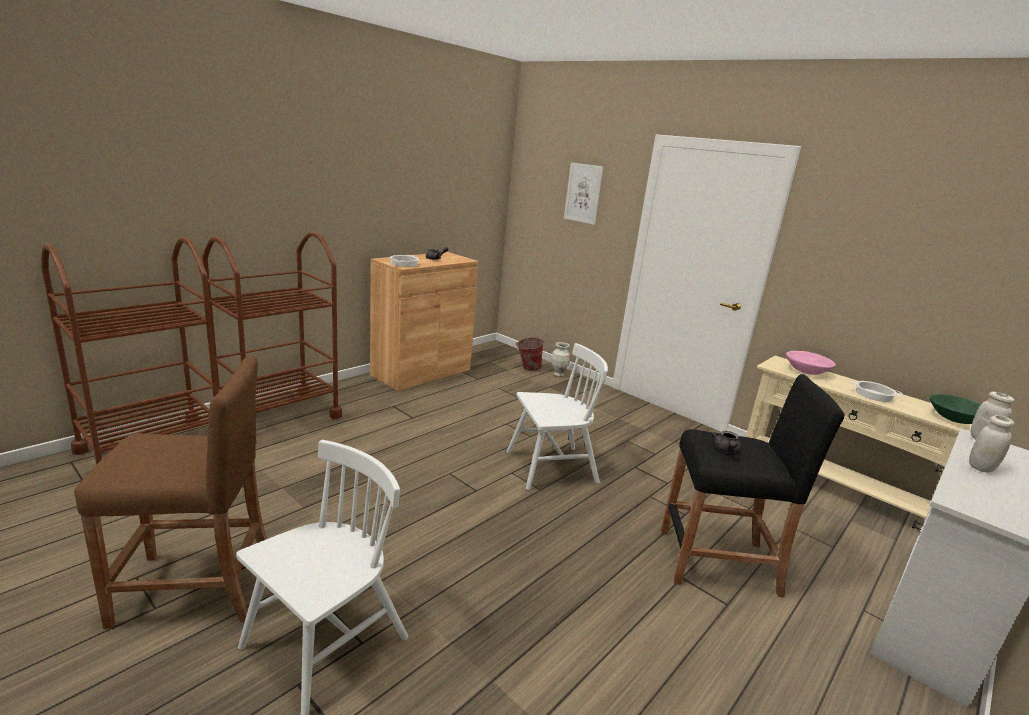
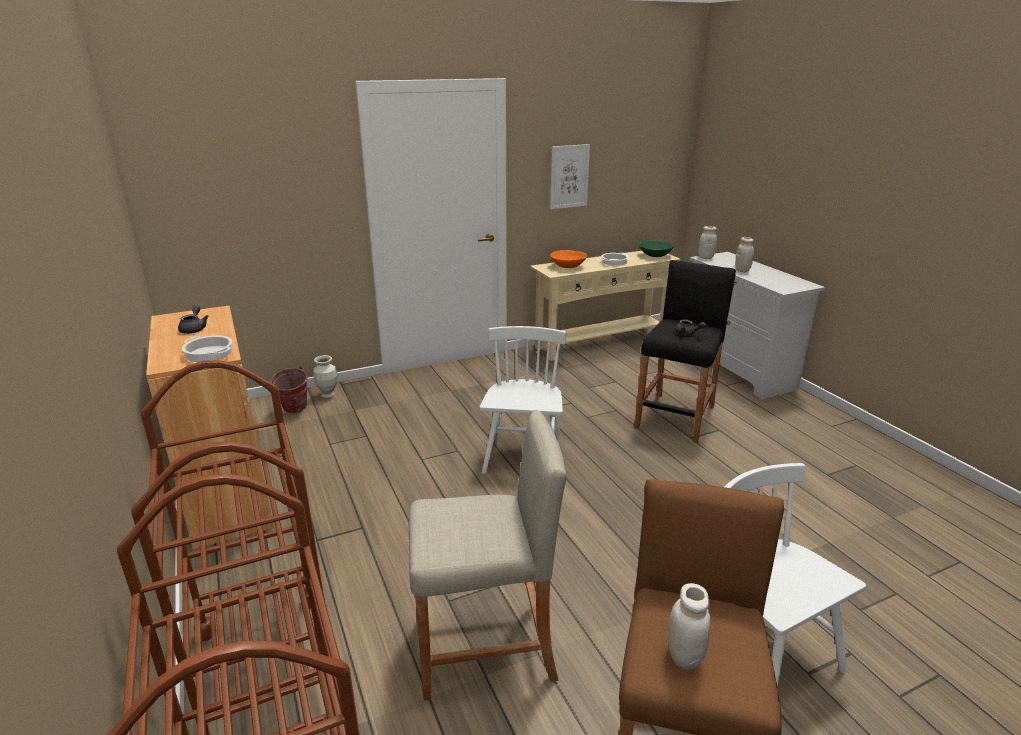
camera: 65 degrees left, 5 degrees up
picture [564,162,603,225] -> picture moved to [550,144,590,209]
pink bowl [786,351,836,375] -> orange bowl [550,250,587,268]
none -> beige stool [409,410,566,700]
none -> white jar [668,583,710,670]

